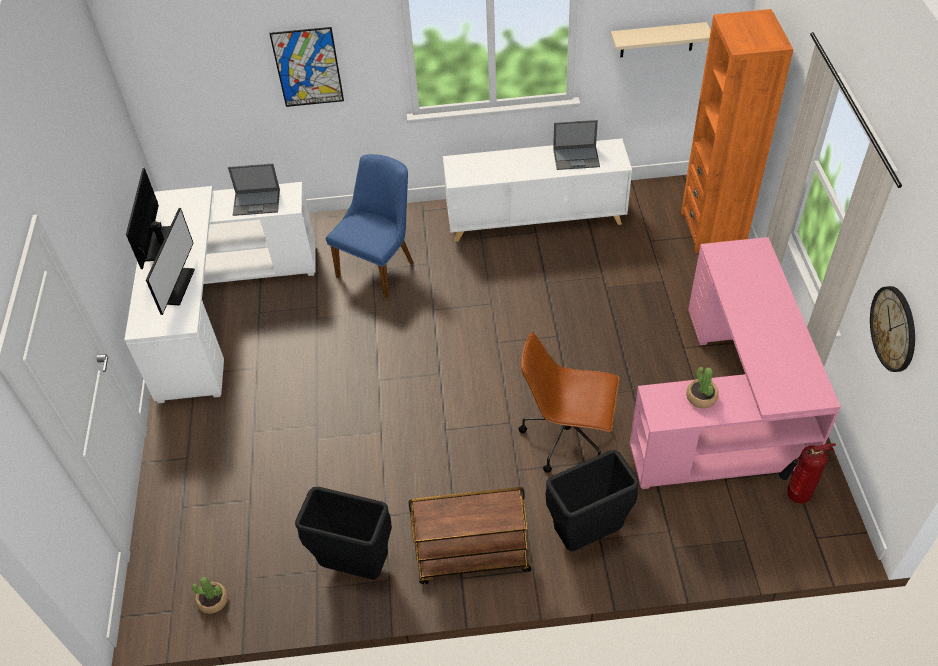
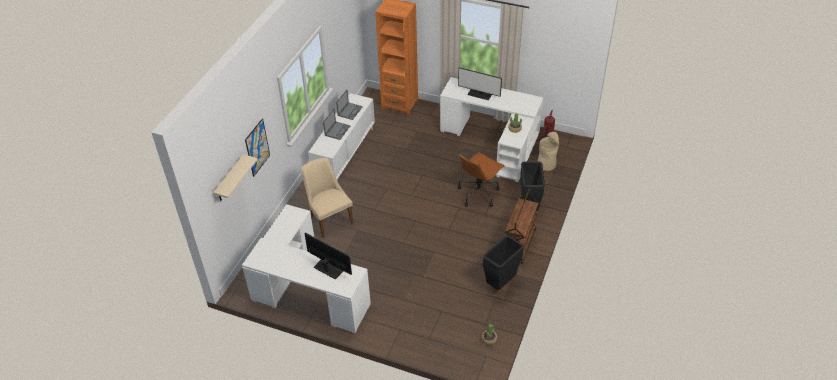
camera: 65 degrees left, 5 degrees down
monitor [126,168,170,269] -> monitor moved to [458,67,502,100]
laptop [228,163,280,216] -> laptop moved to [323,109,351,140]
blue chair [326,154,413,298] -> beige chair [301,158,353,238]
beige shelf [611,22,711,57] -> beige shelf moved to [213,154,258,201]
pink desk [630,237,841,489] -> white desk [440,77,544,182]
wall clock [870,286,915,372] -> none
none -> beige trash can [538,132,559,171]

